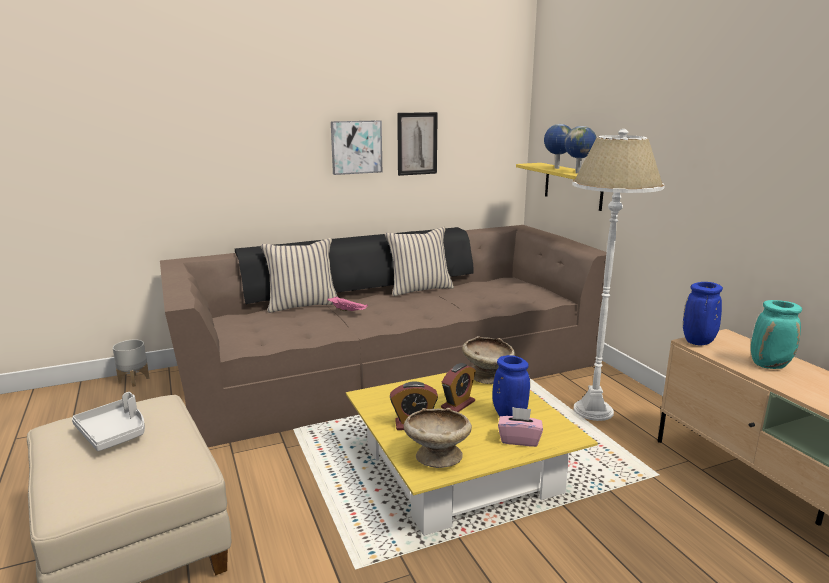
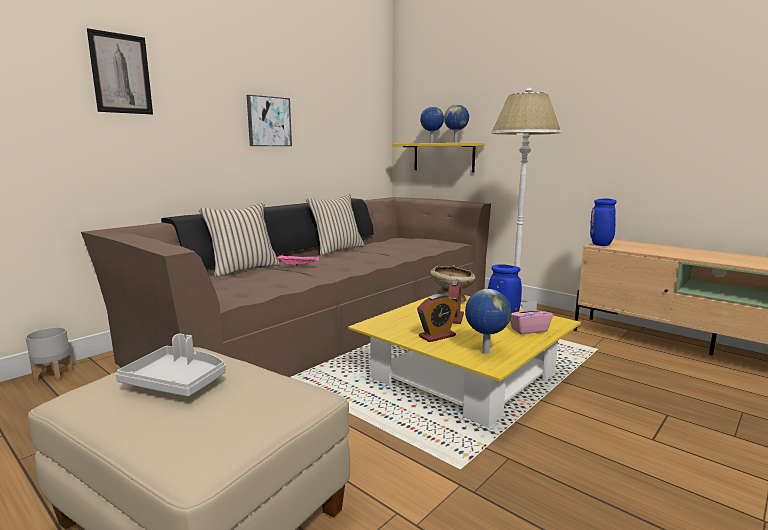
camera: 25 degrees left, 5 degrees down
picture [397,112,438,176] -> picture moved to [87,28,153,114]
beige bowl [403,408,472,468] -> globe [465,289,511,354]
turquoise vase [751,300,802,369] -> none

